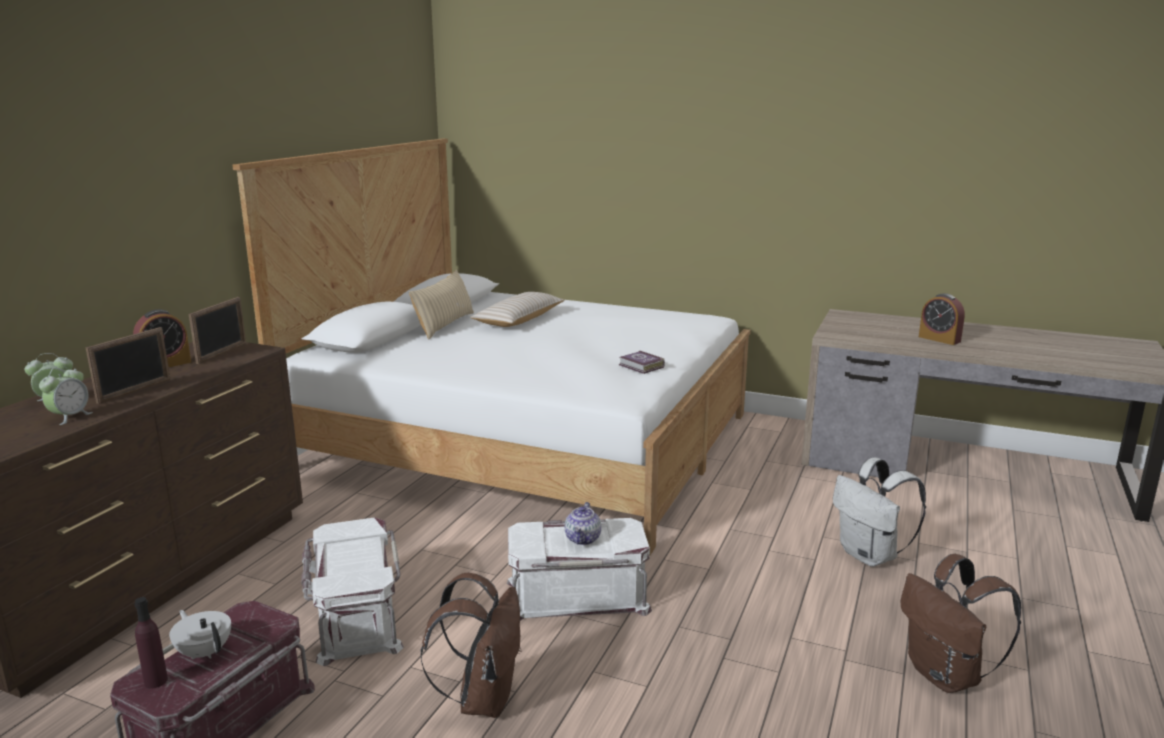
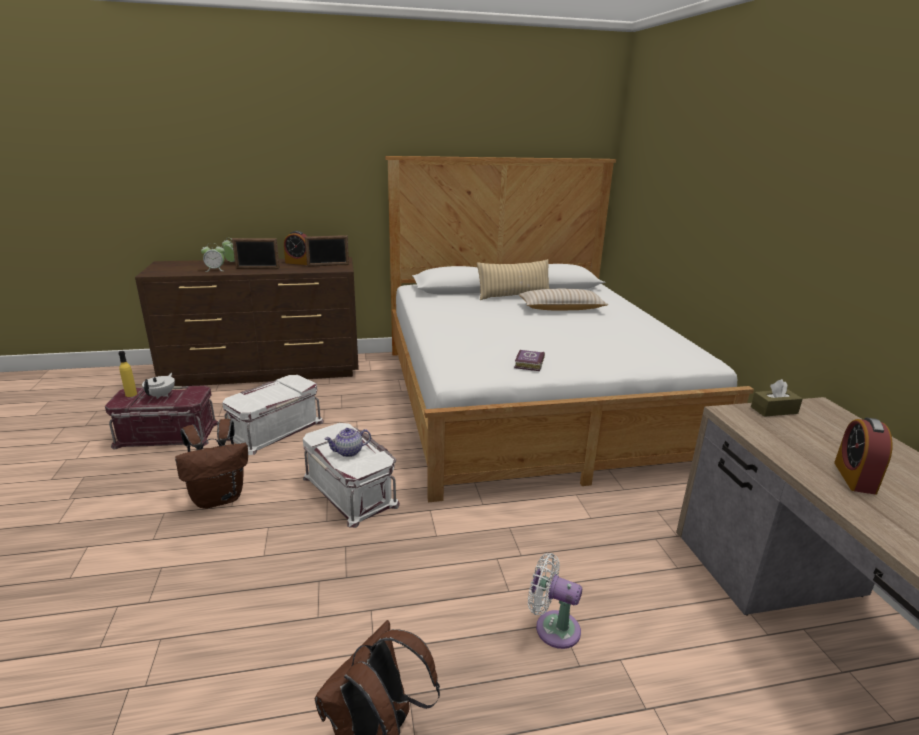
camera: 55 degrees right, 5 degrees up
purple bottle [134,597,168,689] -> yellow bottle [118,351,137,397]
white backpack [833,458,926,567] -> white fan [528,553,582,649]
none -> brown tissue box [751,379,803,417]

